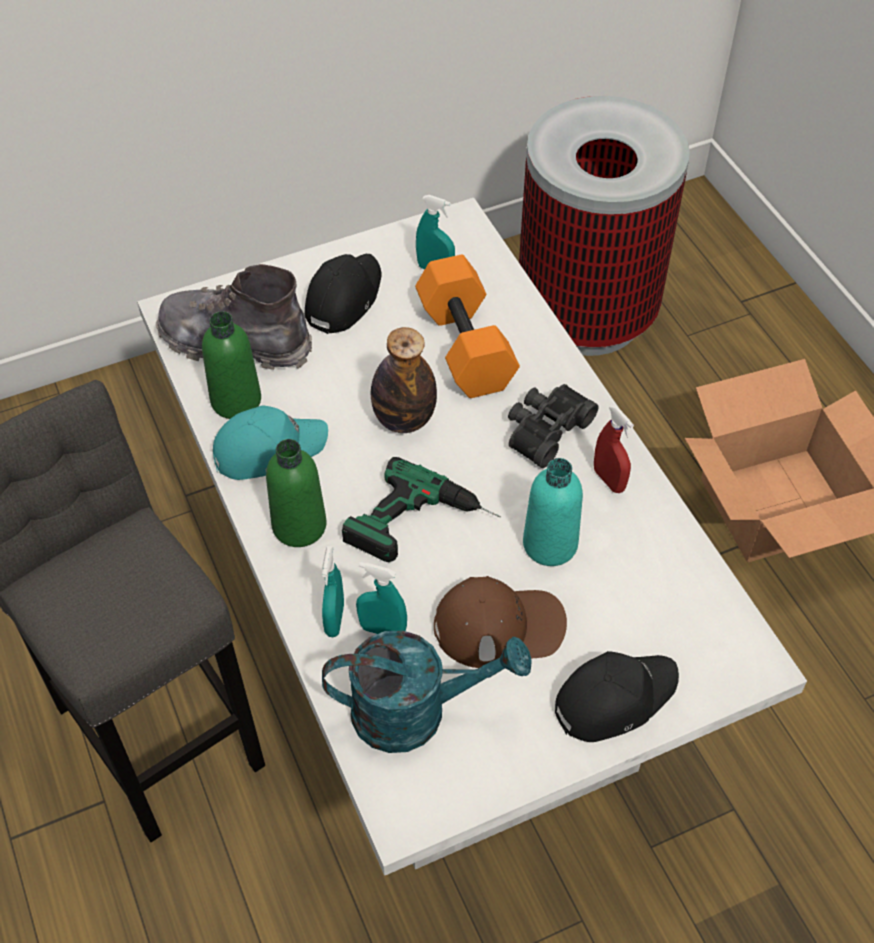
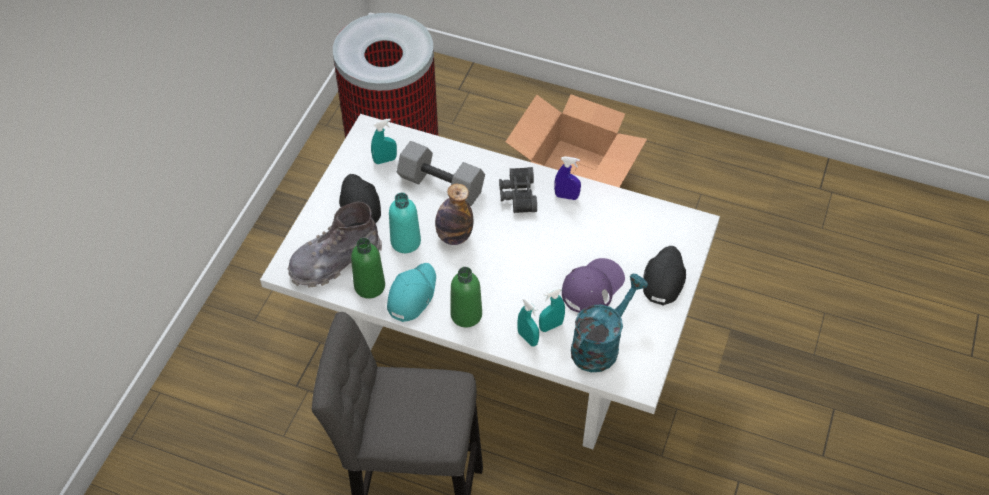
camera: 45 degrees left, 0 degrees up
power drill [342,457,501,562] -> none
orange dumbbell [415,255,520,398] -> grey dumbbell [397,141,485,206]
brown cap [434,576,567,668] -> purple cap [562,258,625,313]
turquoise bottle [523,458,583,566] -> turquoise bottle moved to [389,193,421,253]
red spray bottle [594,405,634,493] -> blue spray bottle [554,156,581,200]

